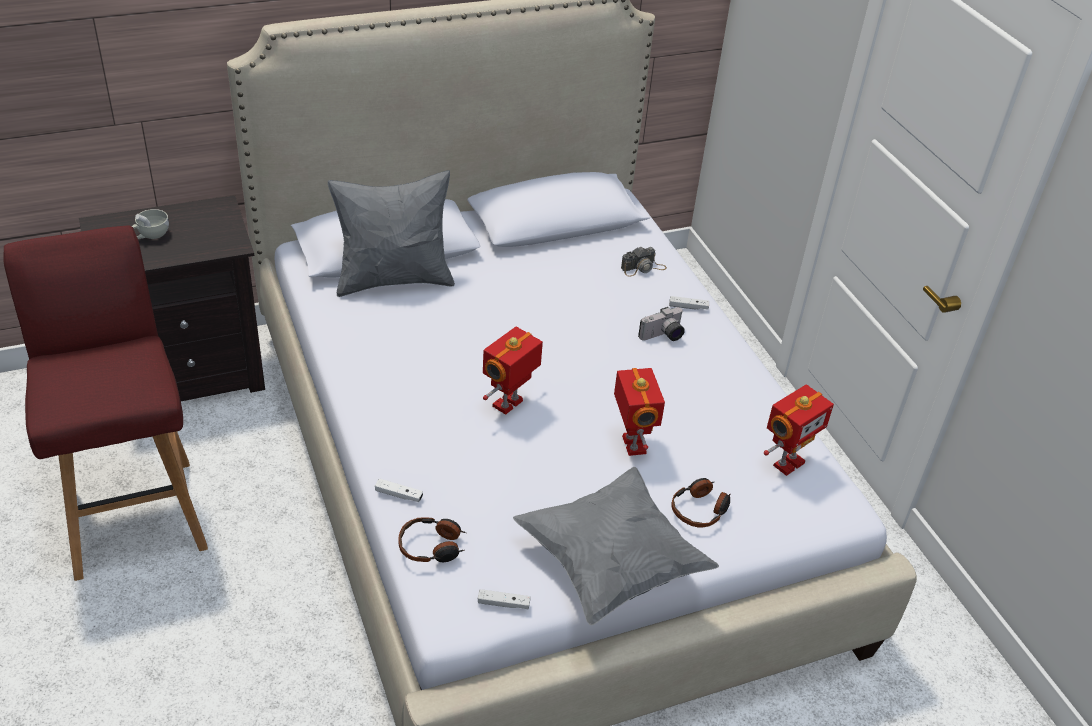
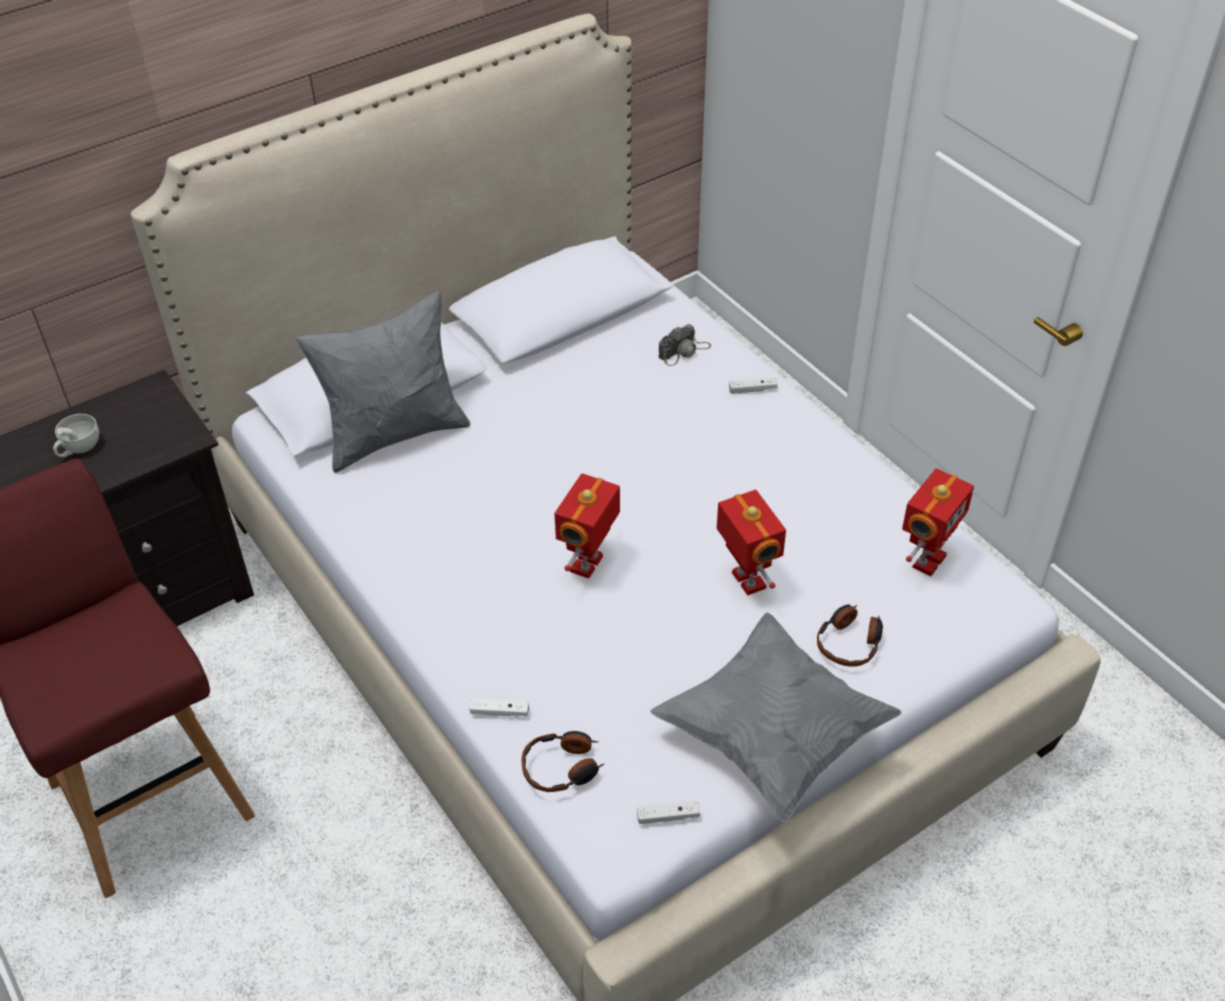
camera: 10 degrees left, 5 degrees up
camera [638,307,685,341] -> none

